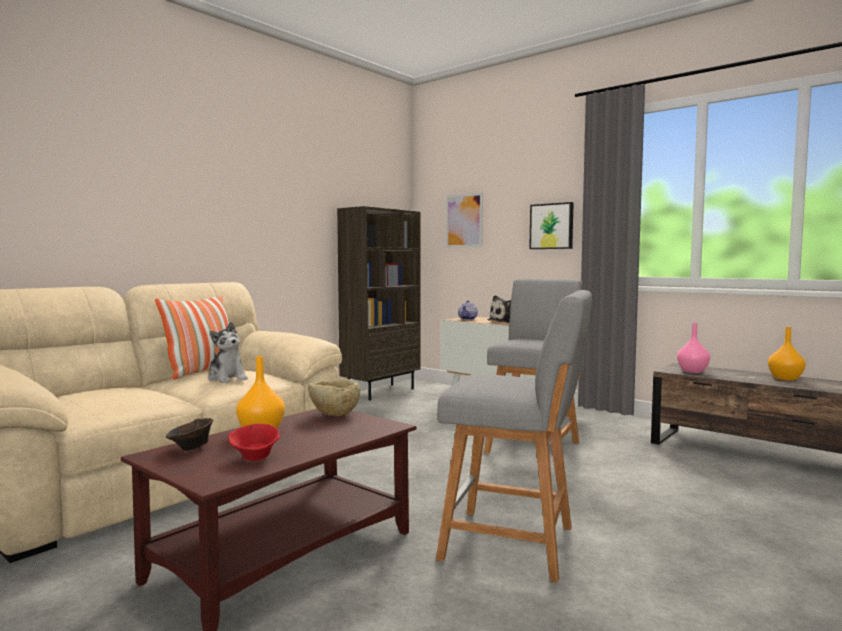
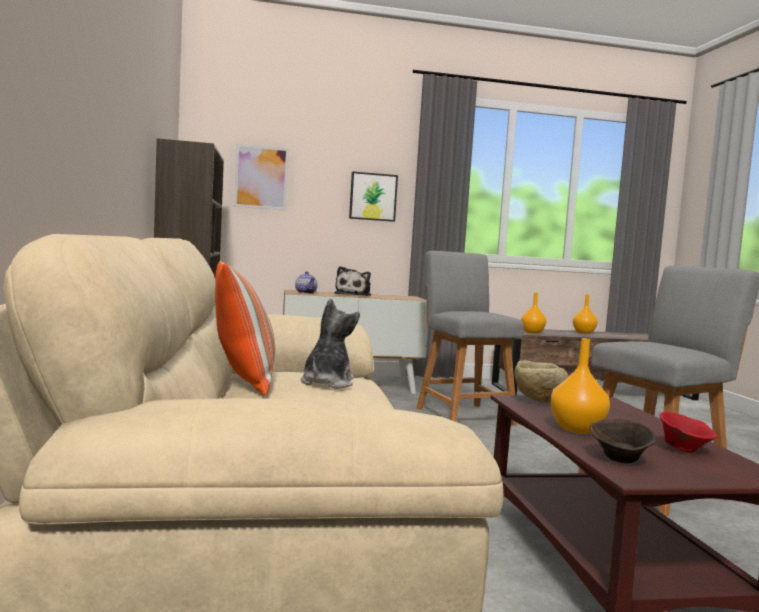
camera: 50 degrees left, 0 degrees up
plush toy [208,322,248,383] -> plush toy turned 75 degrees counterclockwise [301,299,360,389]
pink vase [677,323,710,373] -> orange vase [521,293,546,334]

